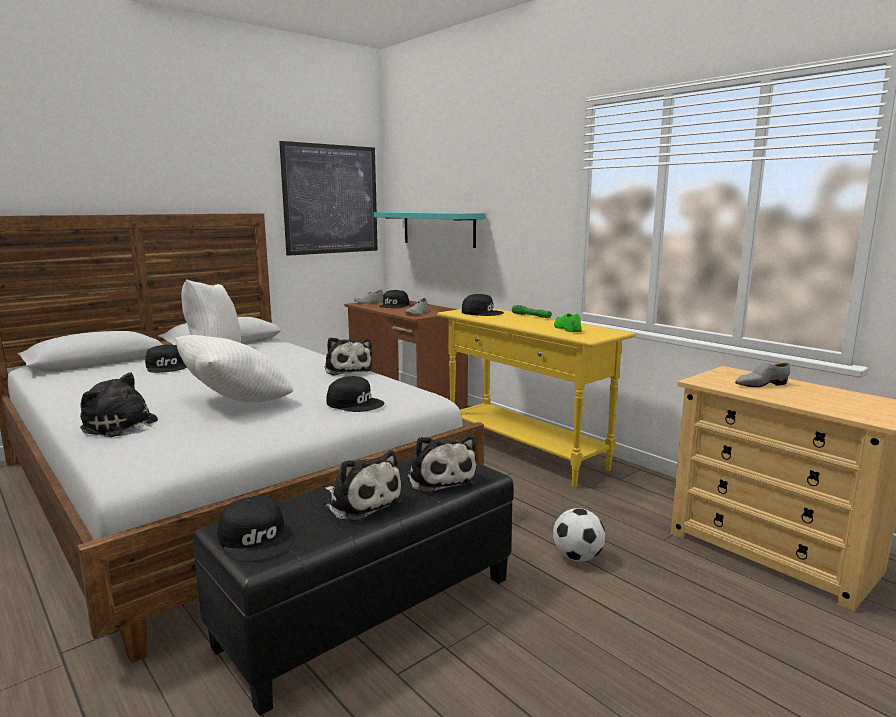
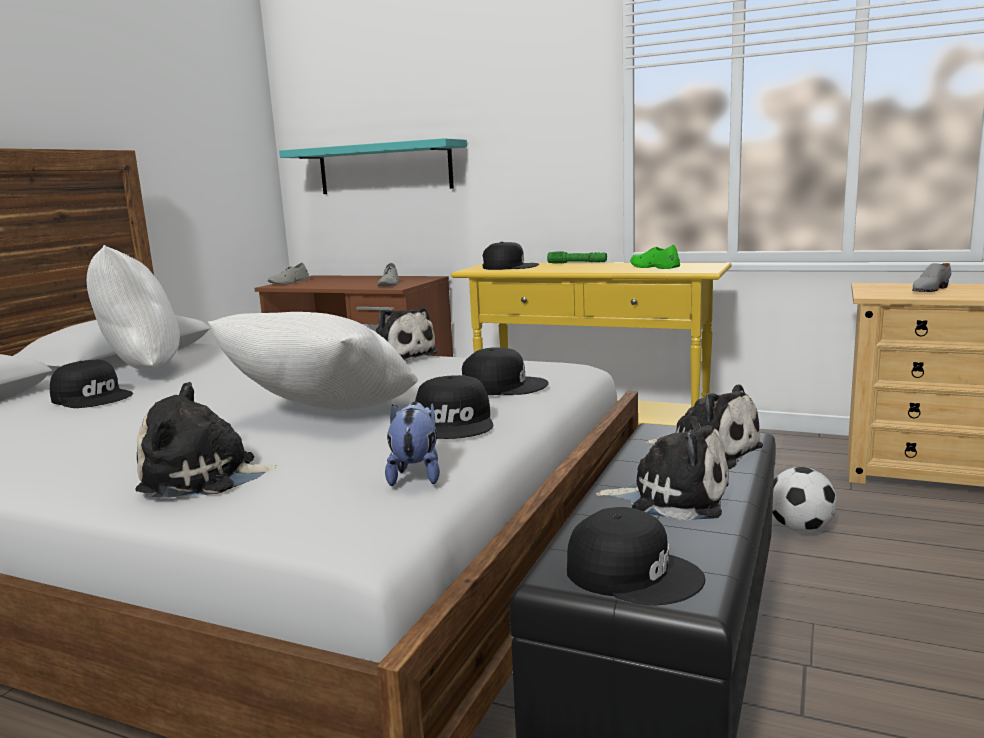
camera: 25 degrees left, 0 degrees up
picture [279,141,378,256] -> none
black cap [379,290,409,308] -> black cap moved to [415,375,493,439]
none -> plush toy [385,402,440,486]

